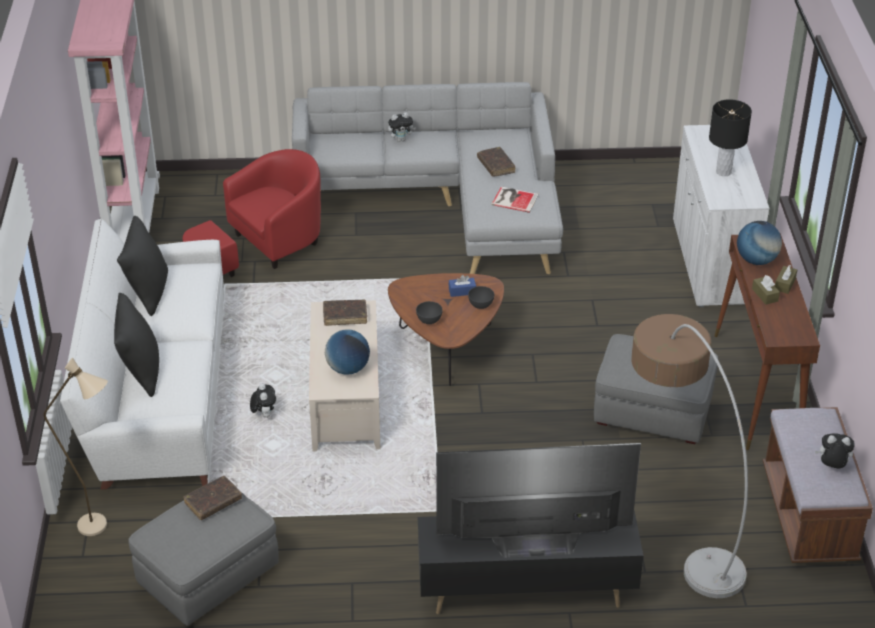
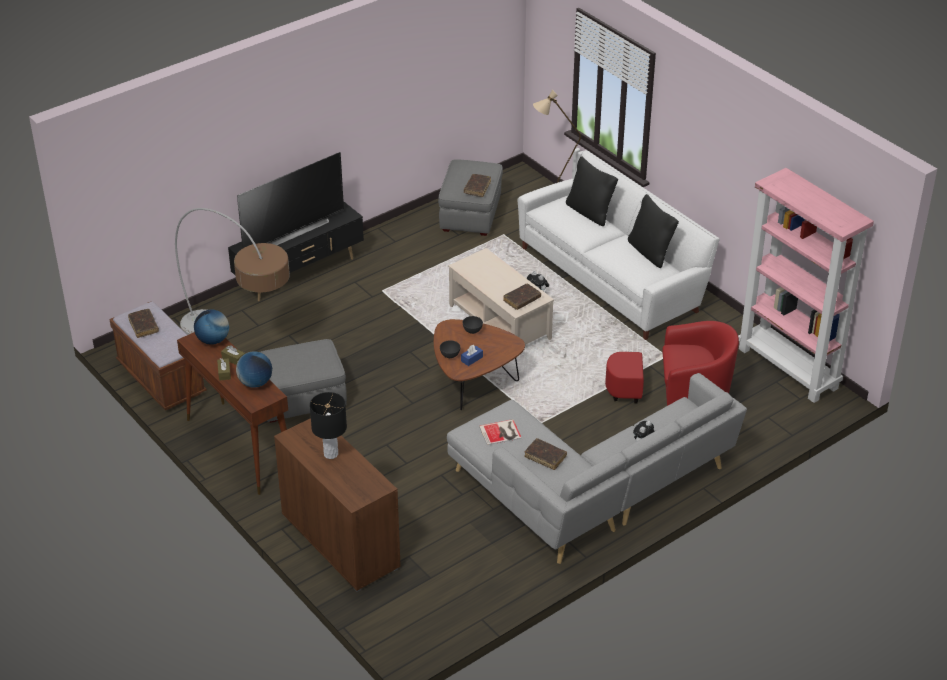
camera: 145 degrees right, 0 degrees up
red armchair [183,149,321,277] -> red armchair turned 105 degrees counterclockwise [605,321,739,406]
globe [325,329,370,375] -> globe moved to [194,309,229,345]
white cabinet [673,125,769,307] -> brown cabinet [274,418,401,592]
plush toy [815,433,855,469] -> brown book [128,309,159,338]

